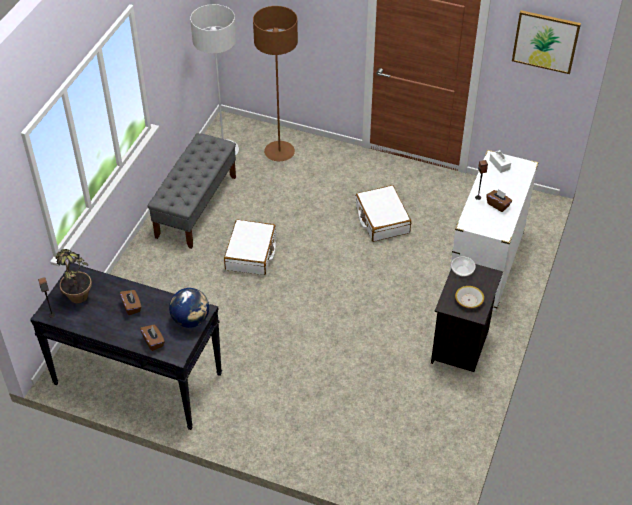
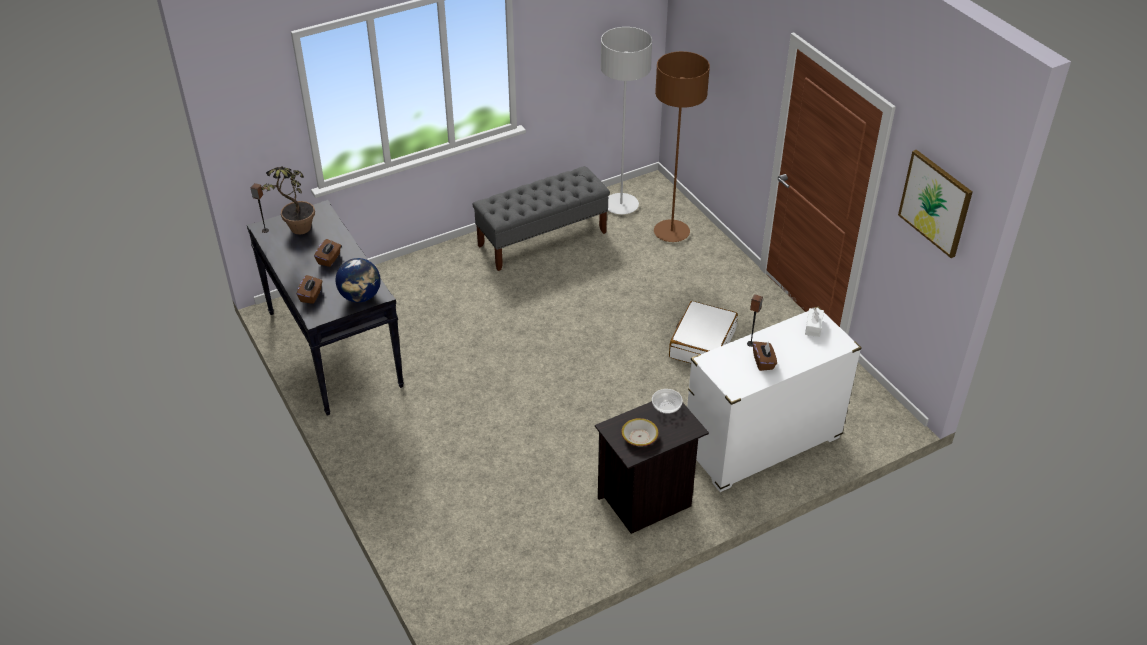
camera: 40 degrees right, 5 degrees down
white suitcase [224,219,276,275] -> none

